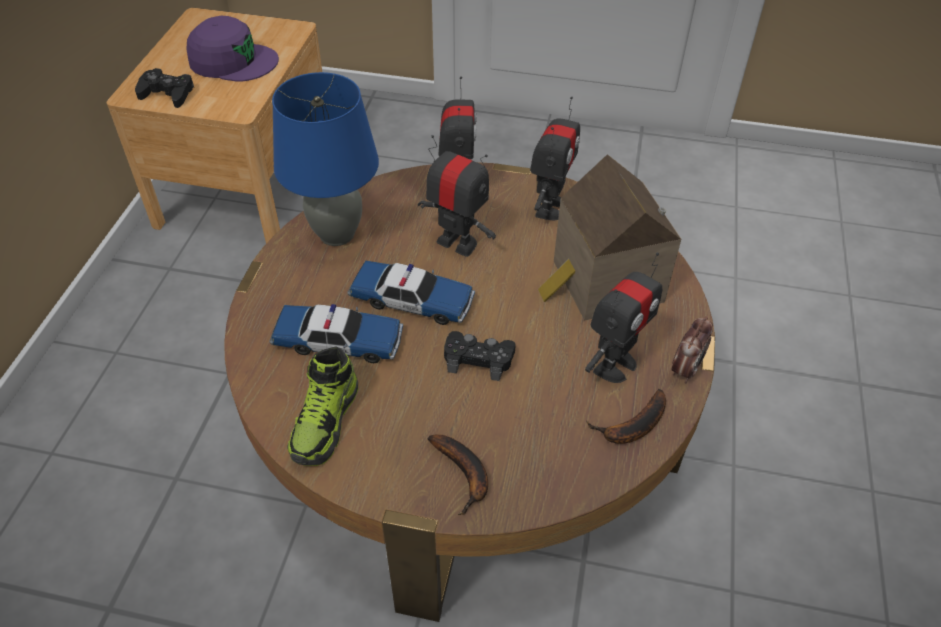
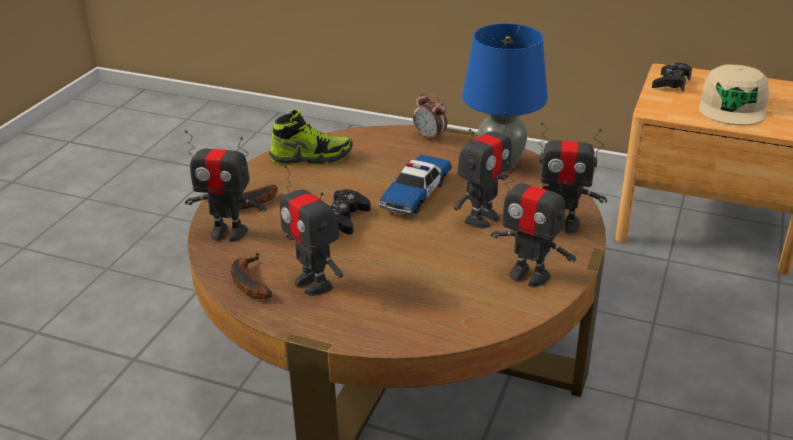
camera: 100 degrees right, 15 degrees down
purple cap [187,16,279,81] -> beige cap [699,65,769,125]
toy car [270,304,403,363] -> none
shoe [287,346,358,466] -> shoe turned 150 degrees clockwise [269,109,353,165]
toy house [538,154,681,320] -> none
alarm clock [671,316,713,383] -> alarm clock moved to [413,92,448,142]
none -> toy robot [185,130,267,242]

